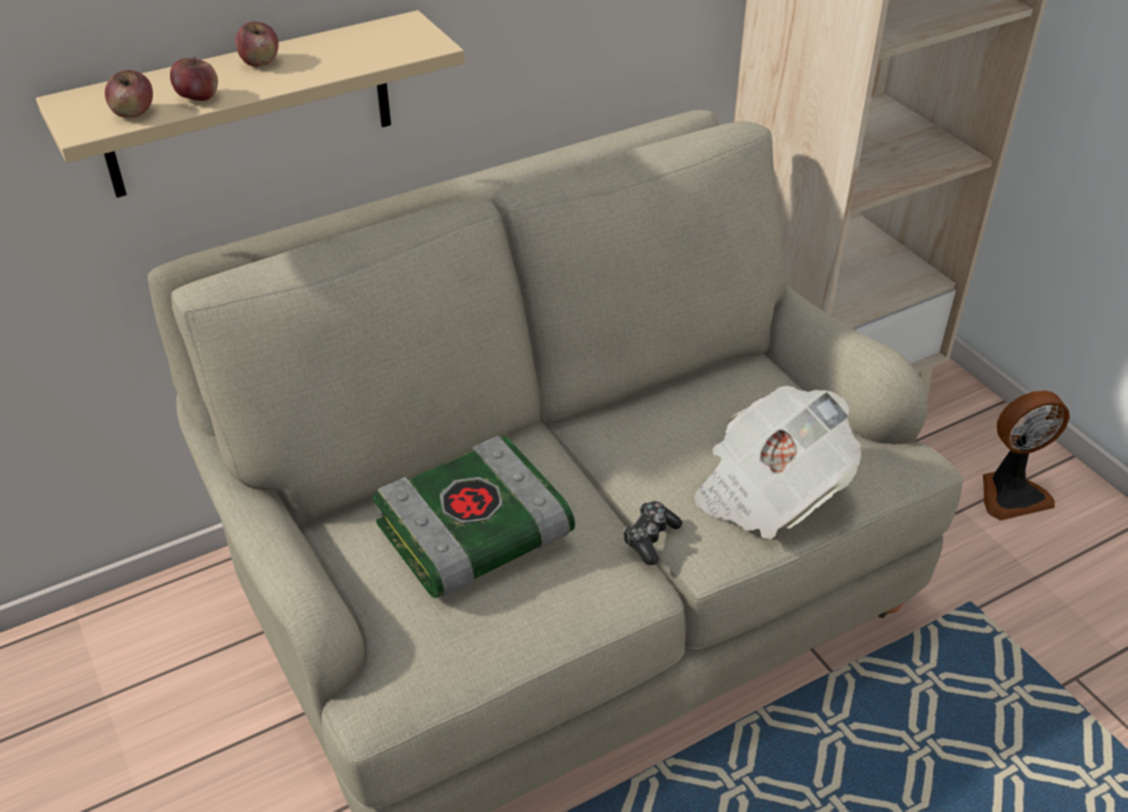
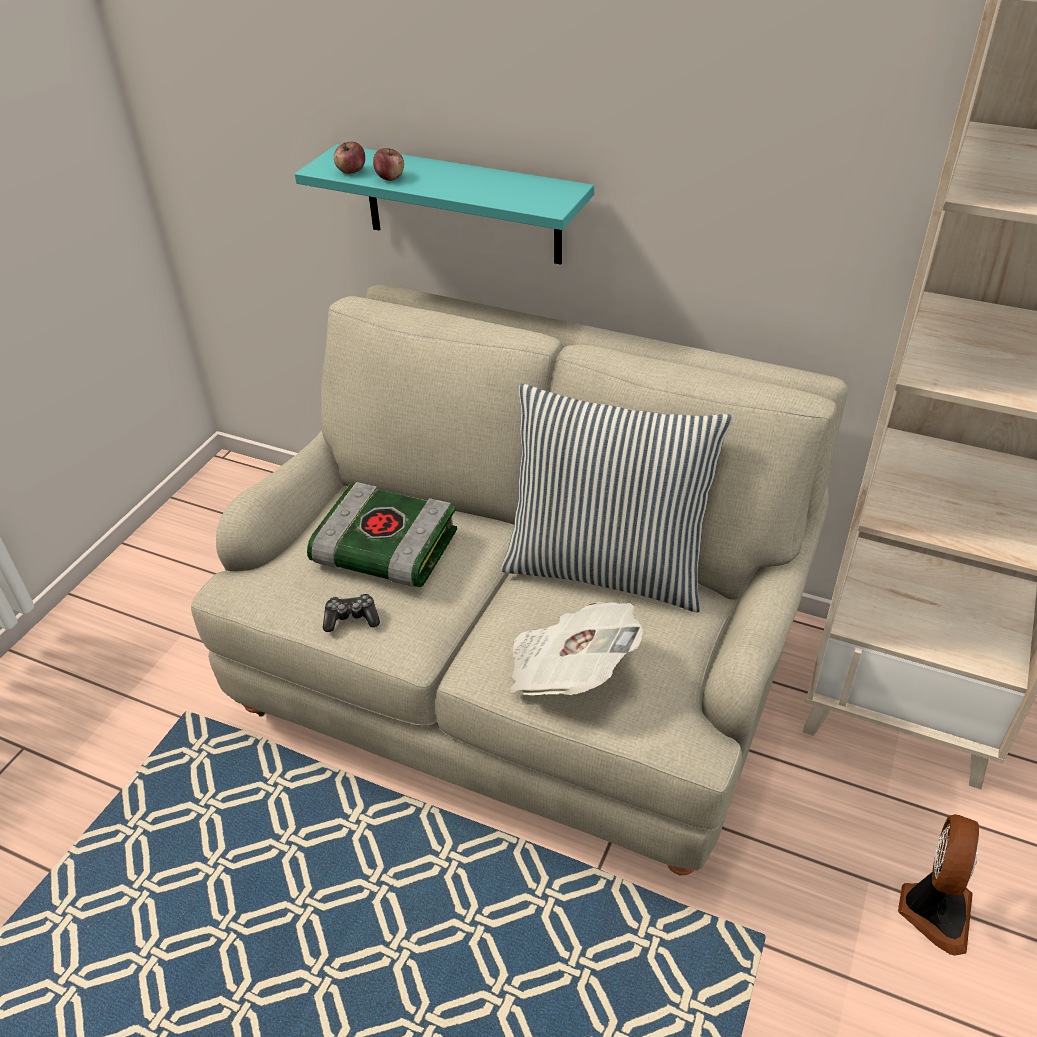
camera: 55 degrees right, 0 degrees up
beige shelf [36,10,465,198] -> turquoise shelf [295,144,594,265]
apple [235,22,279,67] -> none
game controller [623,501,683,565] -> game controller moved to [323,593,380,632]
fan [983,390,1070,521] -> fan turned 105 degrees counterclockwise [898,814,979,956]
none -> pillow [501,384,733,612]

